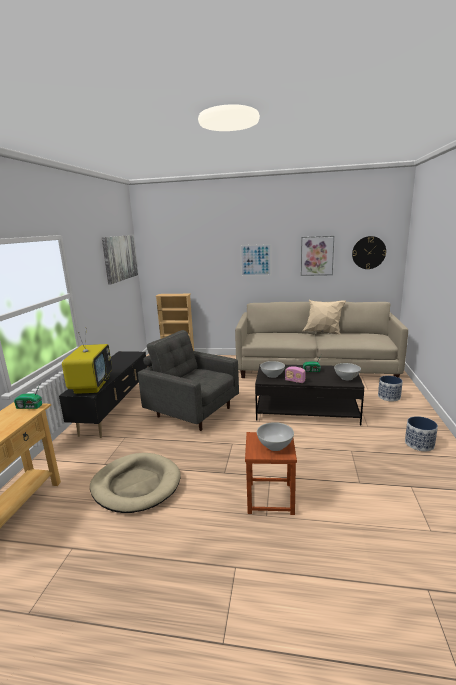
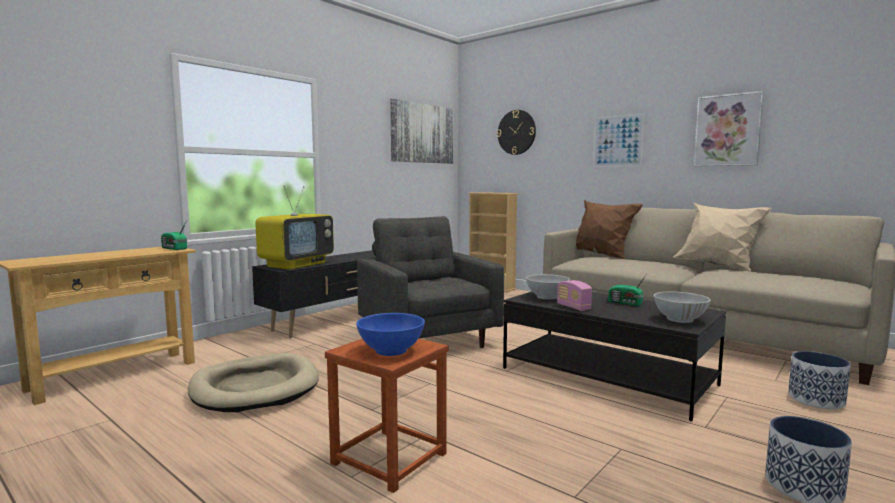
camera: 30 degrees right, 10 degrees down
white bowl [257,422,294,451] -> blue bowl [356,313,425,356]
wall clock [352,236,386,269] -> wall clock moved to [497,110,536,155]
none -> brown pillow [576,200,643,259]

